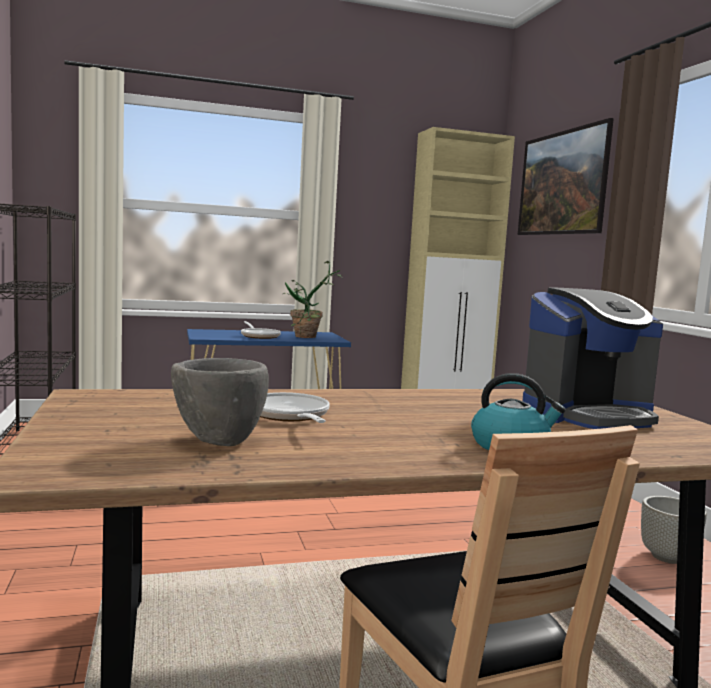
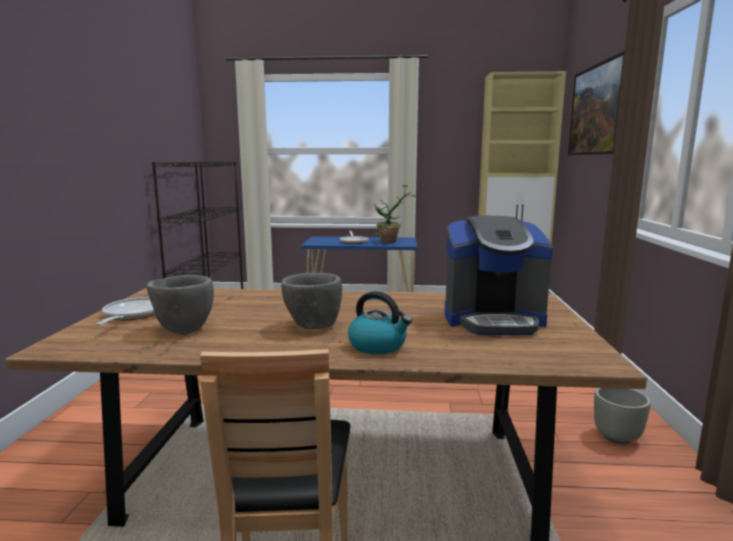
camera: 20 degrees right, 5 degrees up
frying pan [260,392,330,423] -> frying pan moved to [95,297,155,326]
none -> grey bowl [281,273,342,329]

